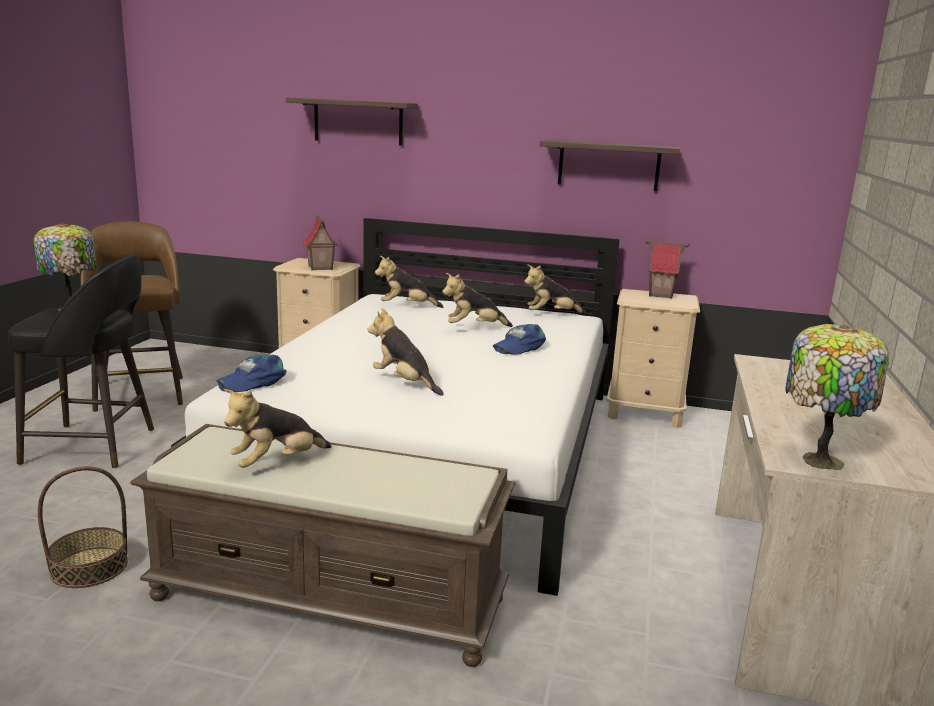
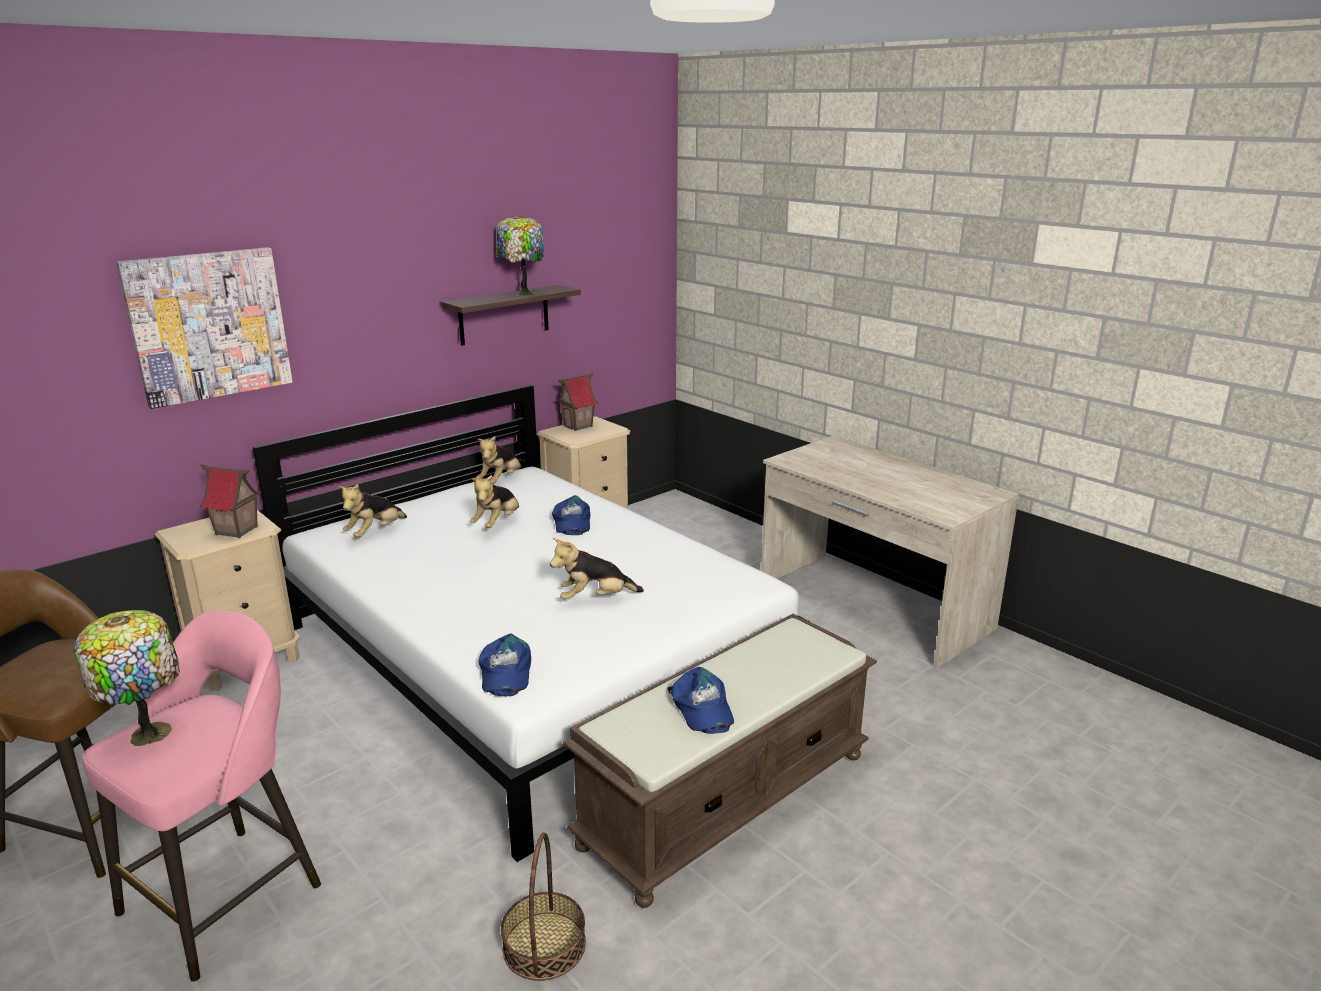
camera: 55 degrees left, 5 degrees up
black stool [8,254,154,469] -> pink stool [82,610,321,982]
plush toy [224,389,332,468] -> blue cap [667,667,734,734]
shelf [286,97,418,145] -> picture [116,247,293,409]
table lamp [785,324,889,470] -> table lamp moved to [496,216,544,296]

